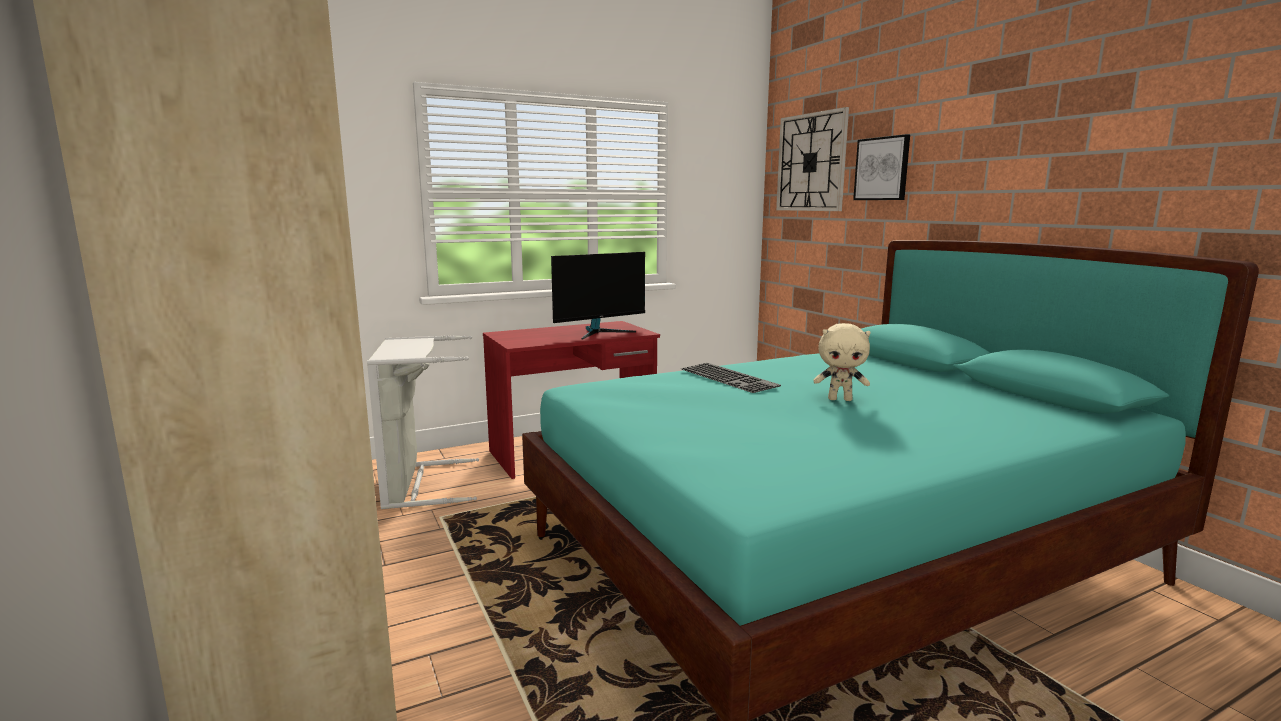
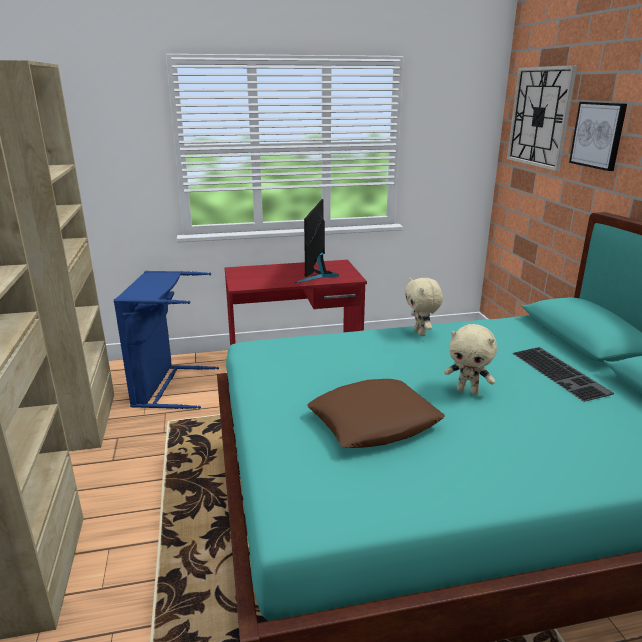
camera: 15 degrees right, 10 degrees up
grey laundry basket [367,335,479,509] -> blue laundry basket [114,271,219,409]
monitor [551,252,645,339] -> monitor turned 120 degrees clockwise [295,199,339,283]
keyboard [681,363,781,393] -> keyboard moved to [512,347,614,402]
none -> brown pillow [308,379,445,448]
none -> beige plush toy [405,278,443,336]

